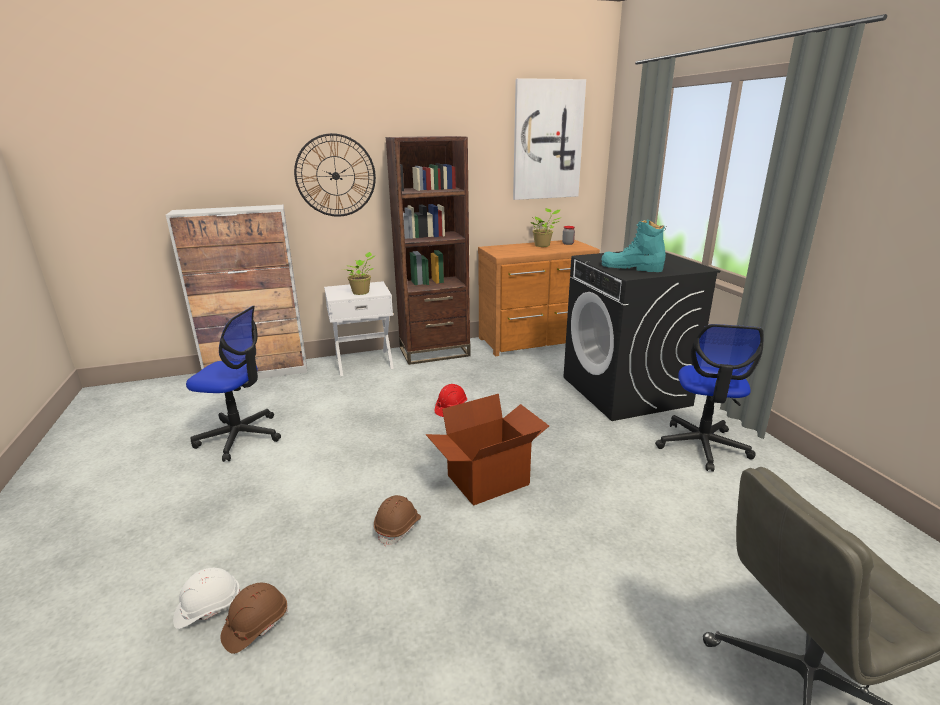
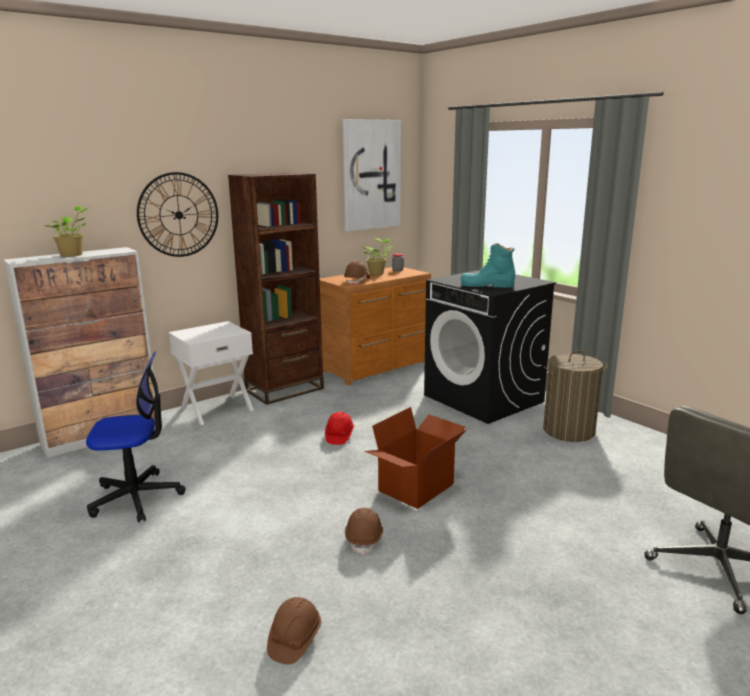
camera: 20 degrees left, 5 degrees down
white hard hat [173,568,240,629] -> none
potted plant [345,252,376,295] -> potted plant moved to [46,206,88,257]
office chair [655,324,764,472] -> laundry basket [543,350,608,442]
none -> brown hard hat [344,261,370,285]

